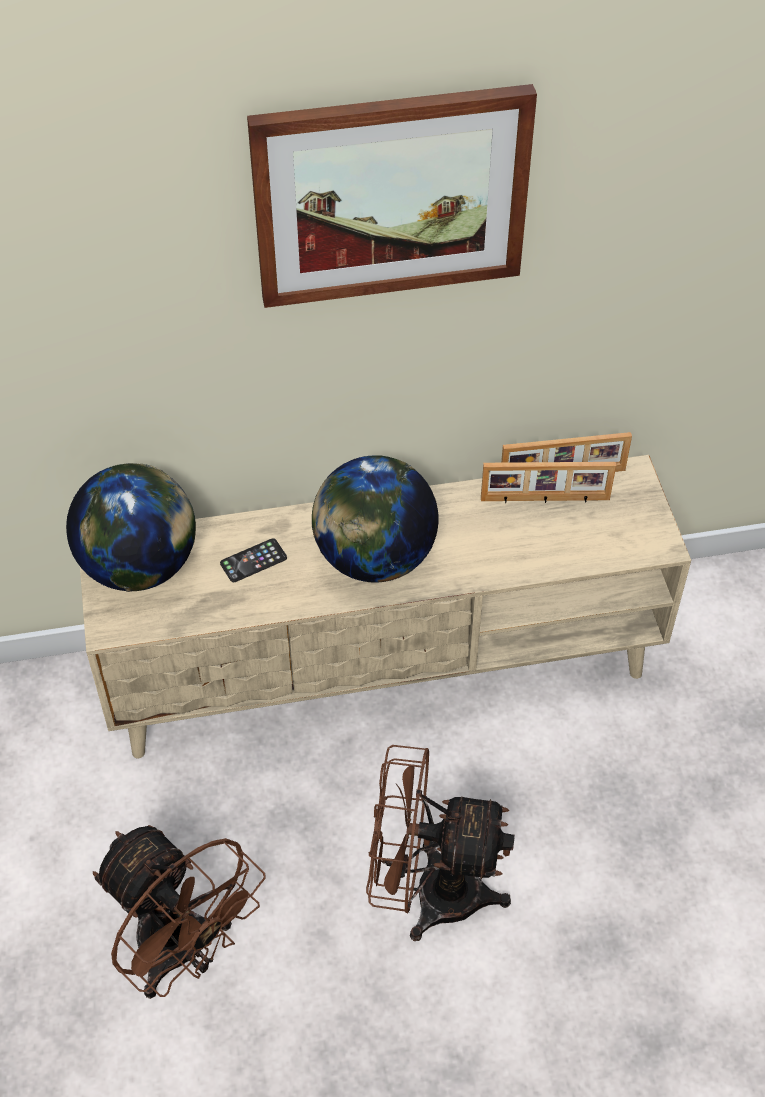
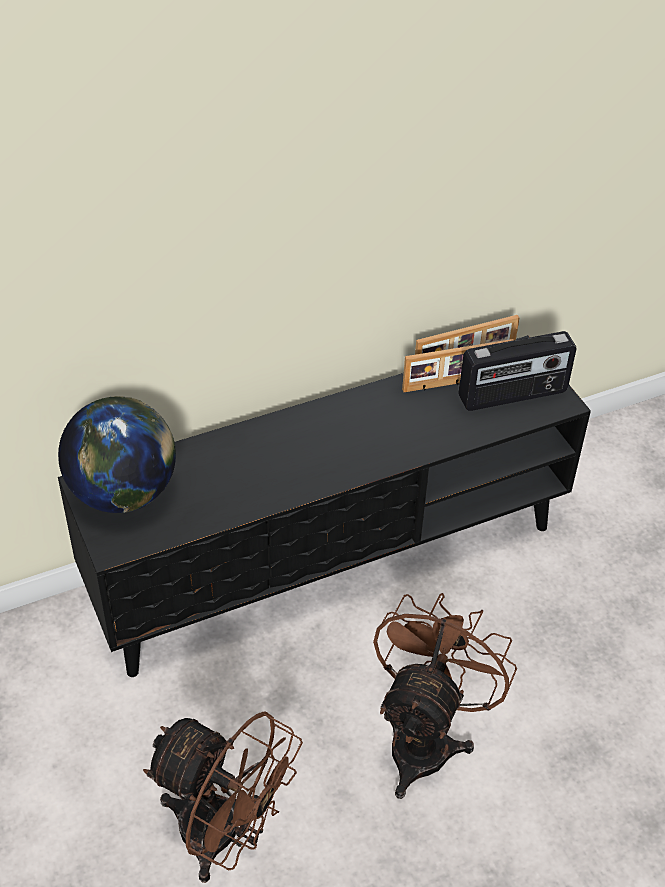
camera: 15 degrees left, 5 degrees down
beige tv stand [80,455,691,758] -> black tv stand [58,335,591,677]
phone [220,538,287,582] -> none
picture [247,84,537,308] -> none
globe [312,455,438,582] -> none
brown fan [366,745,515,941] -> brown fan turned 120 degrees clockwise [373,593,517,799]
none -> radio [458,331,576,411]

